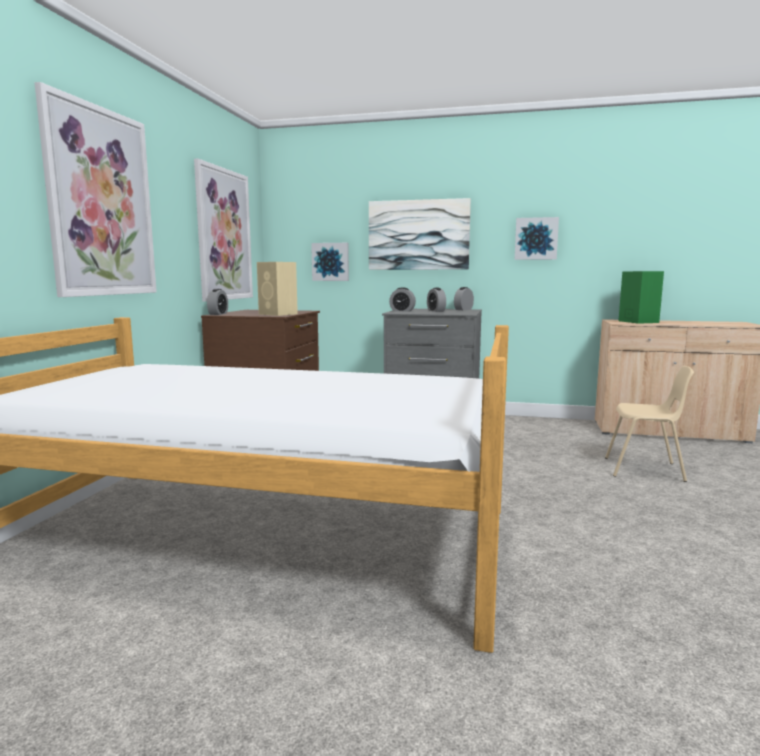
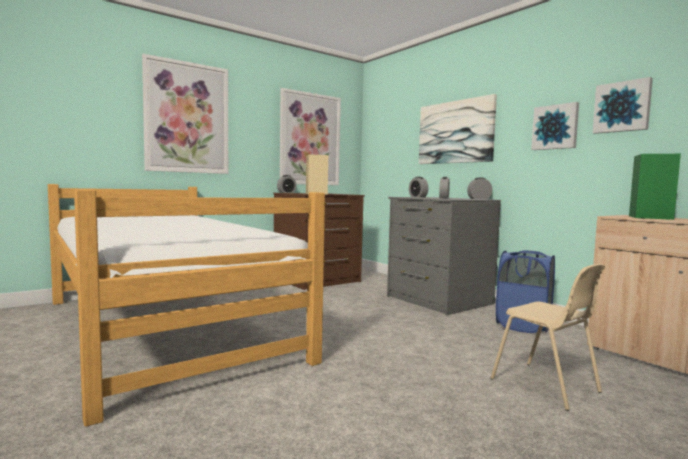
camera: 40 degrees right, 5 degrees down
picture [311,243,349,281] -> picture moved to [593,77,653,134]
none -> blue laundry basket [496,250,555,333]

